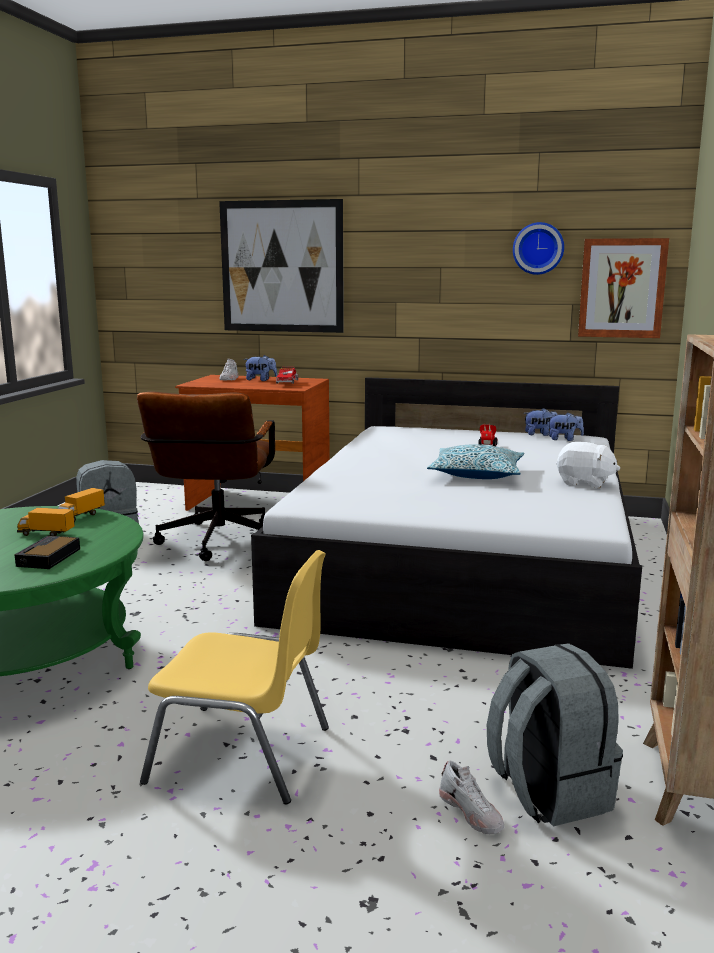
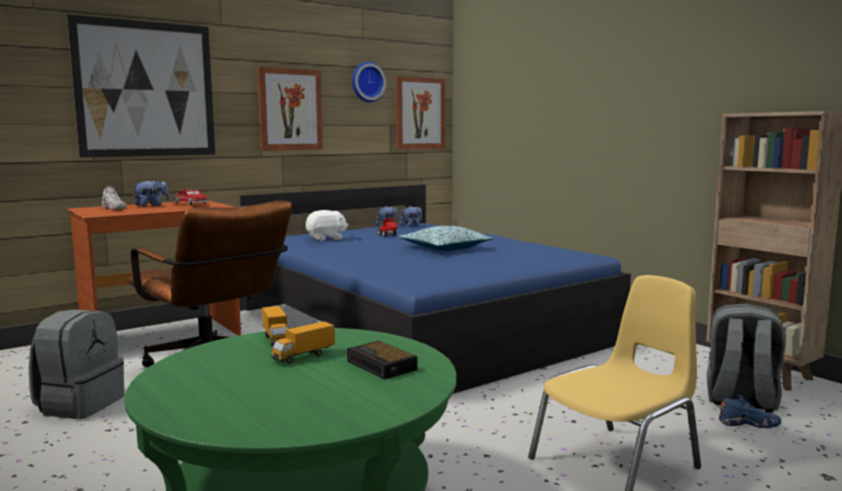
camera: 50 degrees left, 5 degrees down
white bed [251,377,642,669] -> blue bed [240,184,631,394]
white shoe [439,761,504,834] -> blue shoe [719,395,781,428]
white plush toy [556,442,620,488] -> white plush toy moved to [306,210,349,241]
none -> picture [257,67,323,151]

